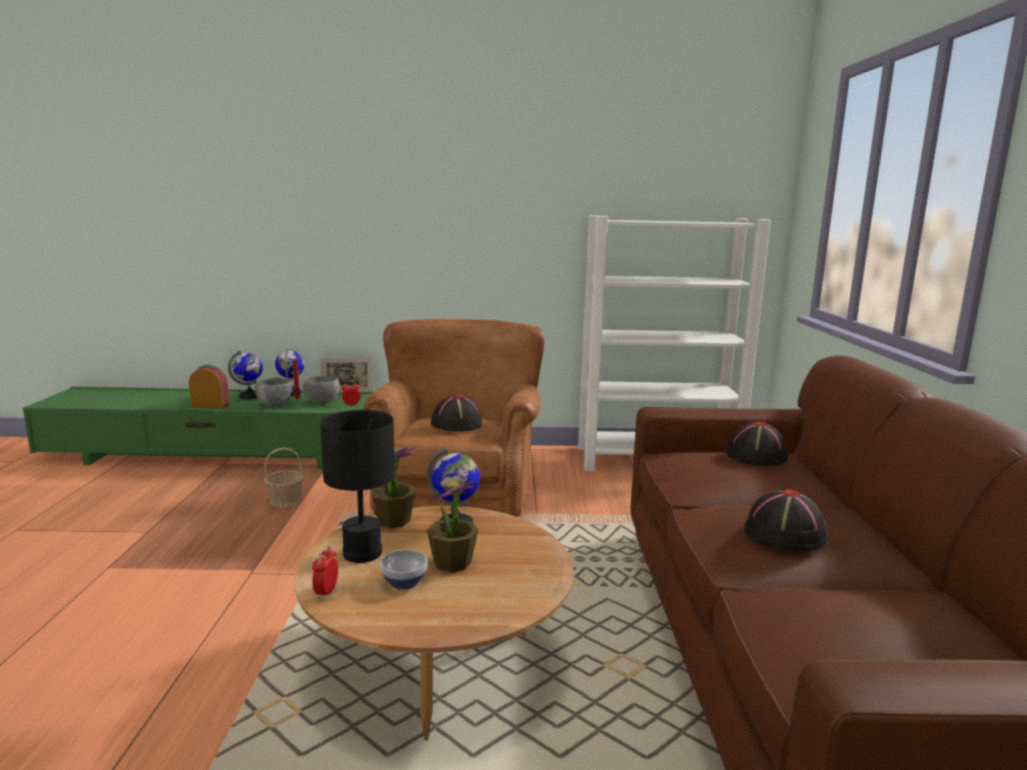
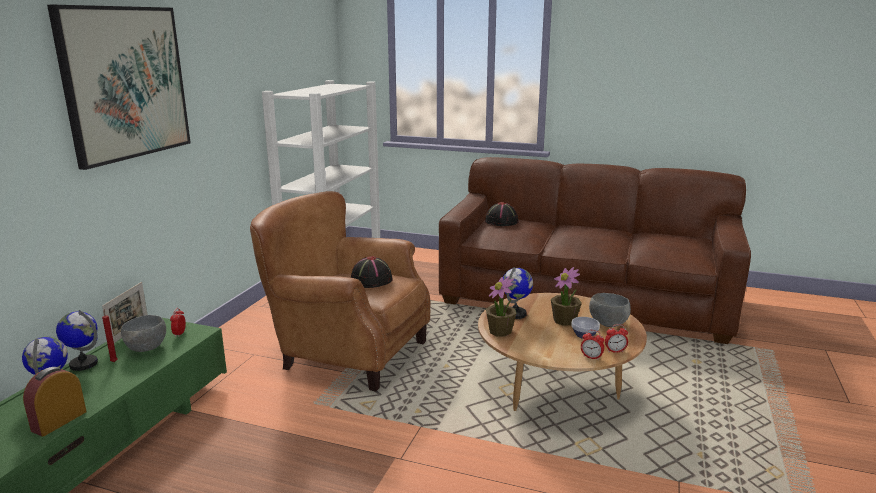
camera: 70 degrees left, 5 degrees up
grey bowl [255,377,292,407] -> grey bowl moved to [589,293,631,327]
basket [264,448,304,507] -> none
black table lamp [320,410,395,563] -> none
black hat [744,489,827,552] -> none
none -> picture [47,5,191,170]
none -> alarm clock [605,324,628,353]

